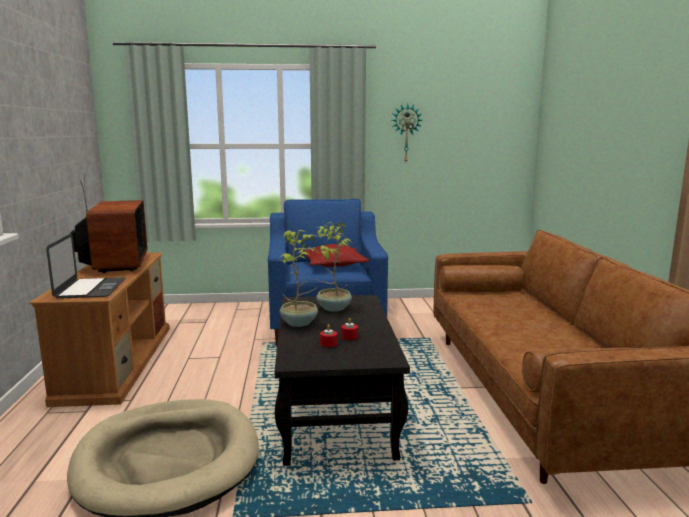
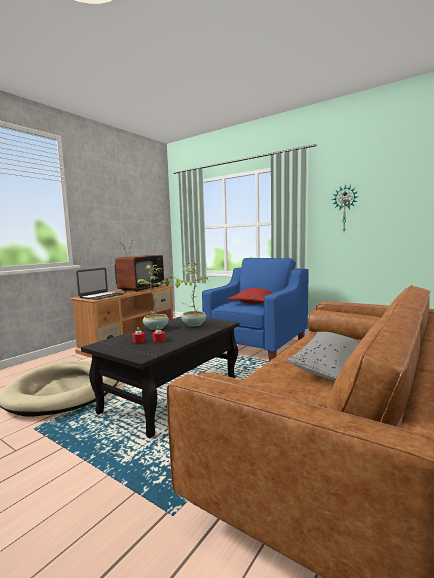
camera: 40 degrees right, 5 degrees down
none -> grey pillow [286,332,359,380]

